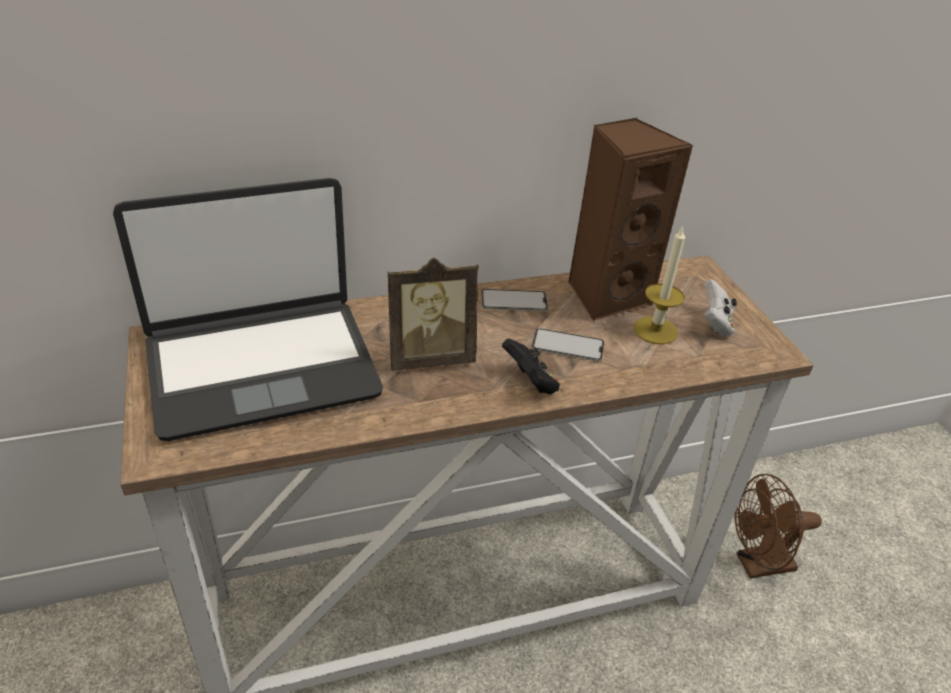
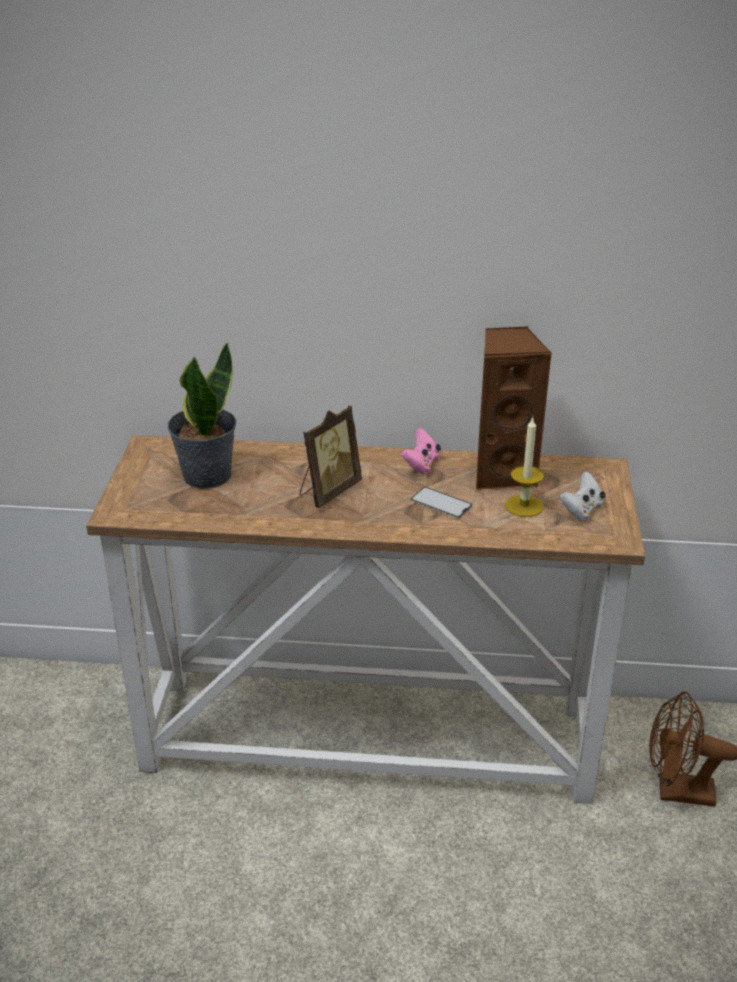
camera: 25 degrees right, 5 degrees down
laptop [113,178,383,441] -> potted plant [167,342,236,489]
picture frame [388,258,479,371] -> picture frame turned 60 degrees counterclockwise [300,405,362,508]
phone [482,289,548,311] -> pink game controller [401,428,441,474]
black game controller [502,338,560,394] -> none

